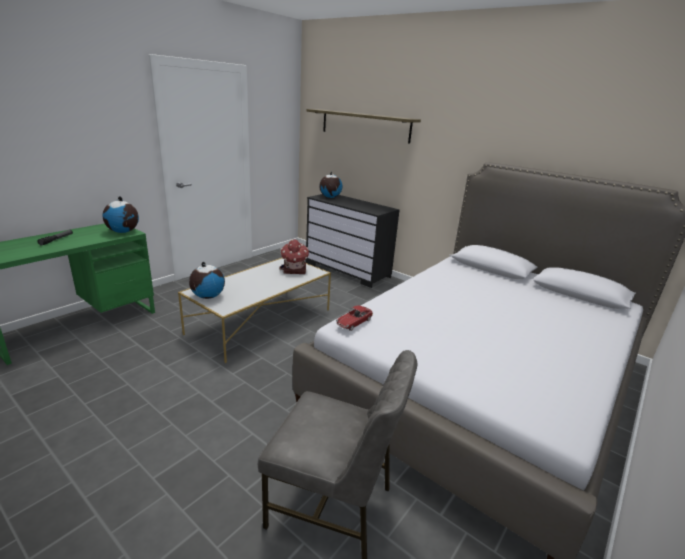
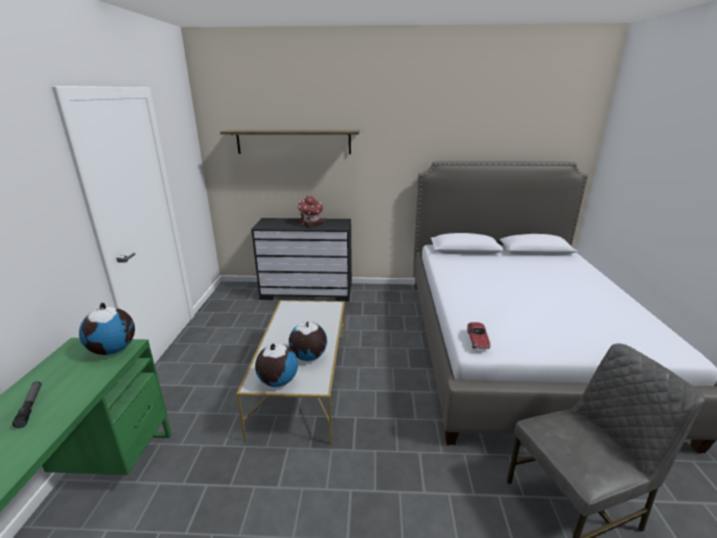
camera: 35 degrees left, 0 degrees up
toy house [280,239,309,274] -> toy house moved to [297,196,324,227]
globe [319,171,342,198] -> globe moved to [289,321,327,361]

